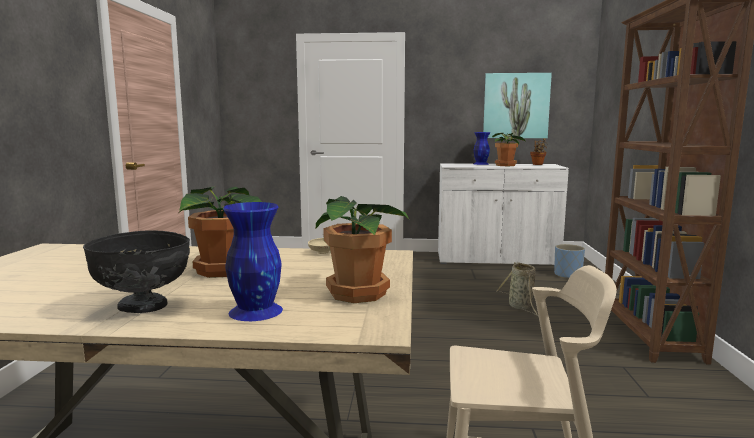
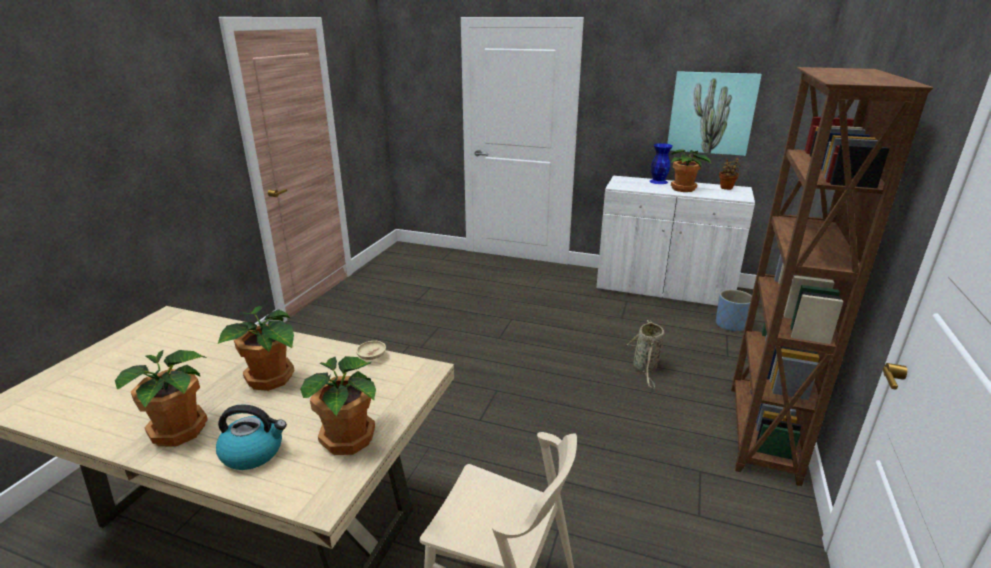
camera: 15 degrees right, 15 degrees up
black bowl [83,230,190,313] -> potted plant [115,350,208,446]
blue vase [223,202,283,321] -> kettle [216,404,287,470]

